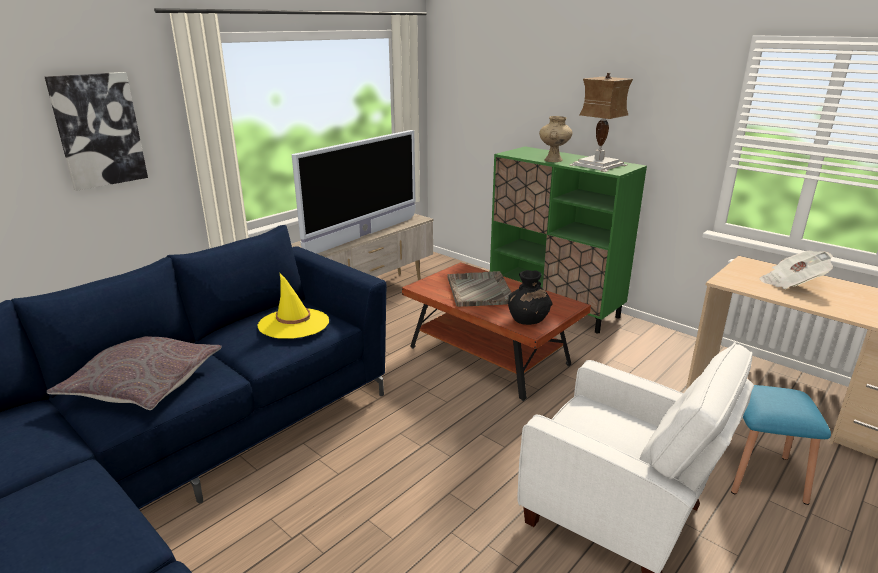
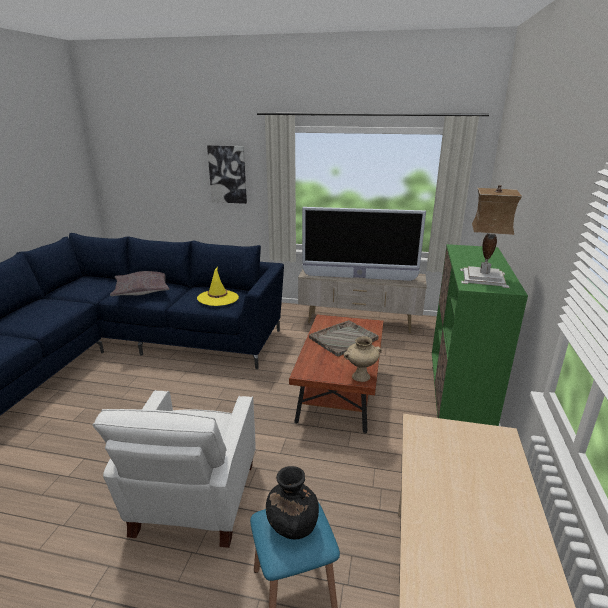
camera: 60 degrees right, 0 degrees up
black vase [508,270,553,325] -> black vase moved to [266,466,319,539]
beige vase [539,116,572,162] -> beige vase moved to [344,336,382,382]
newspaper [759,251,833,289] -> none

